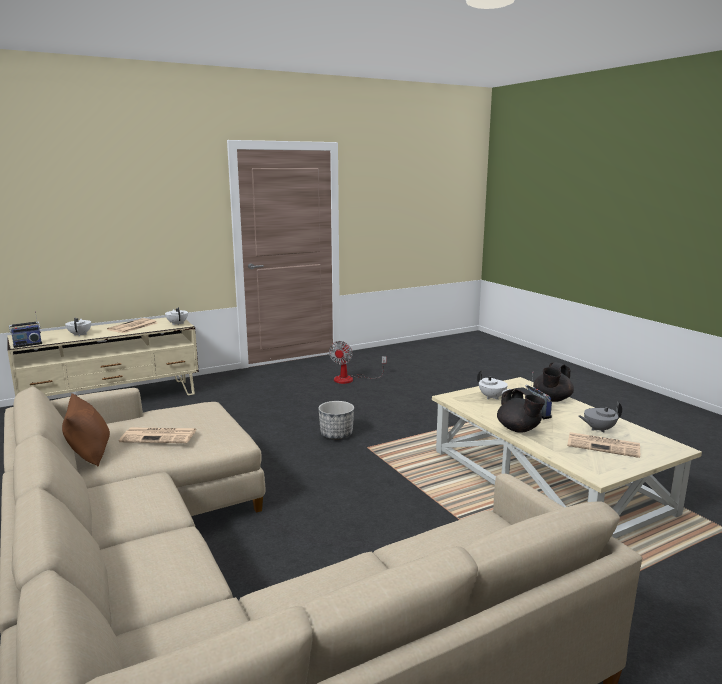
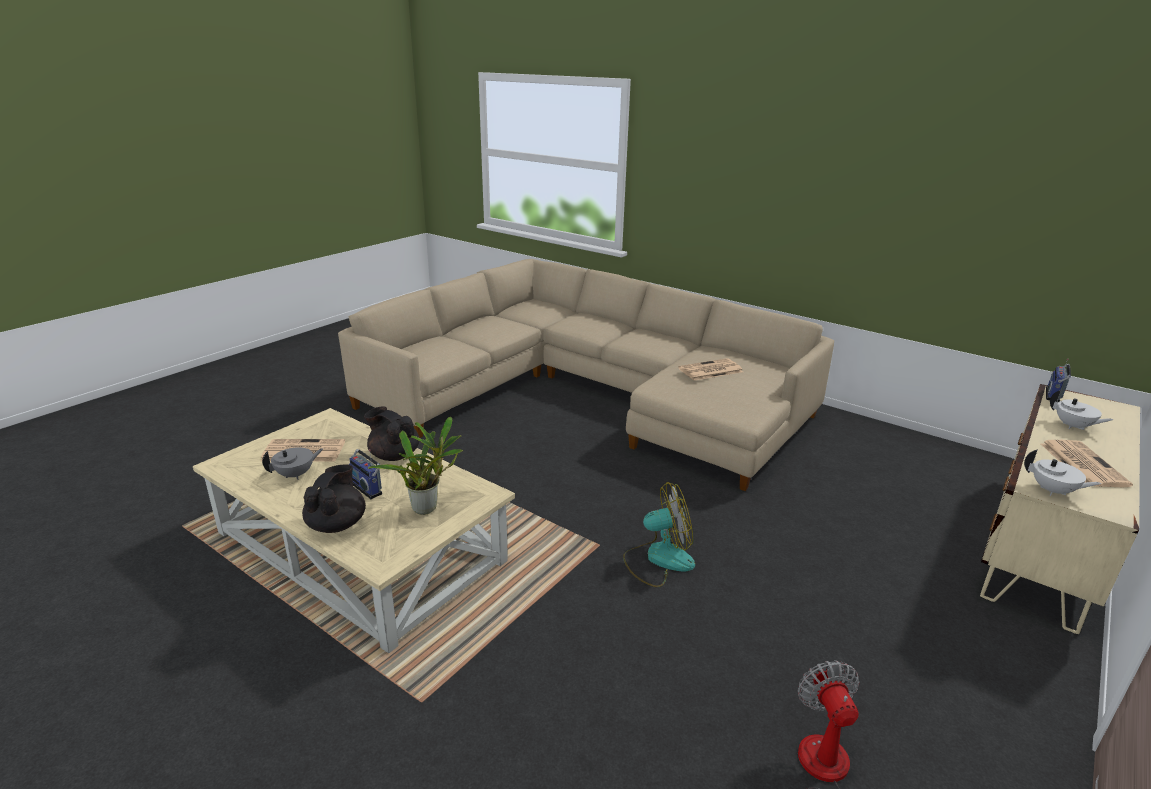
camera: 155 degrees right, 10 degrees up
brown pillow [62,393,110,466] -> none
planter [318,401,354,439] -> fan [623,482,695,587]
white teapot [477,370,511,400] -> potted plant [368,417,463,515]

